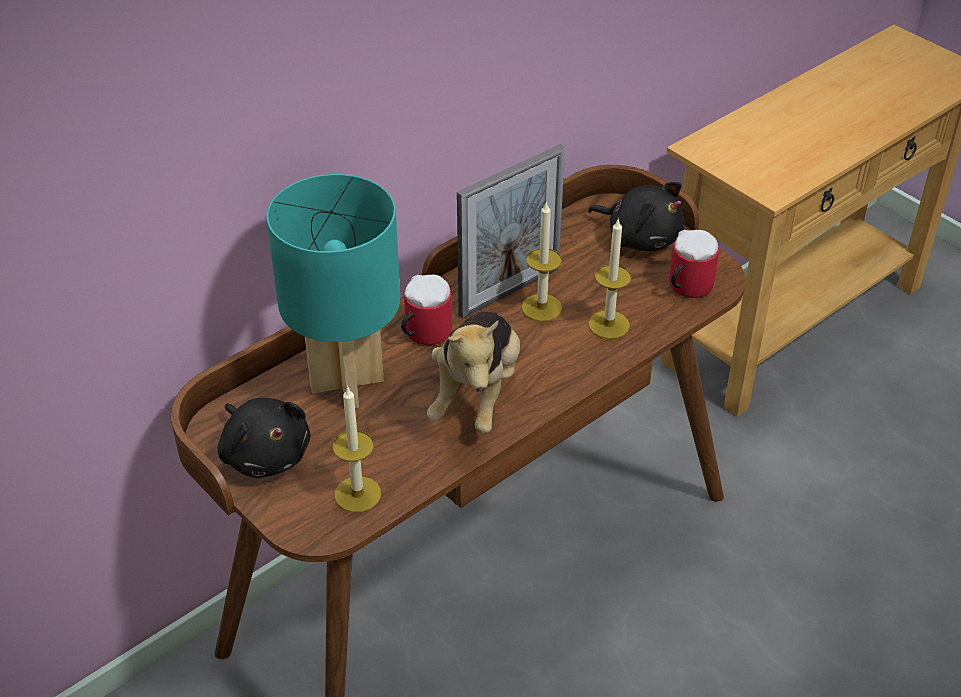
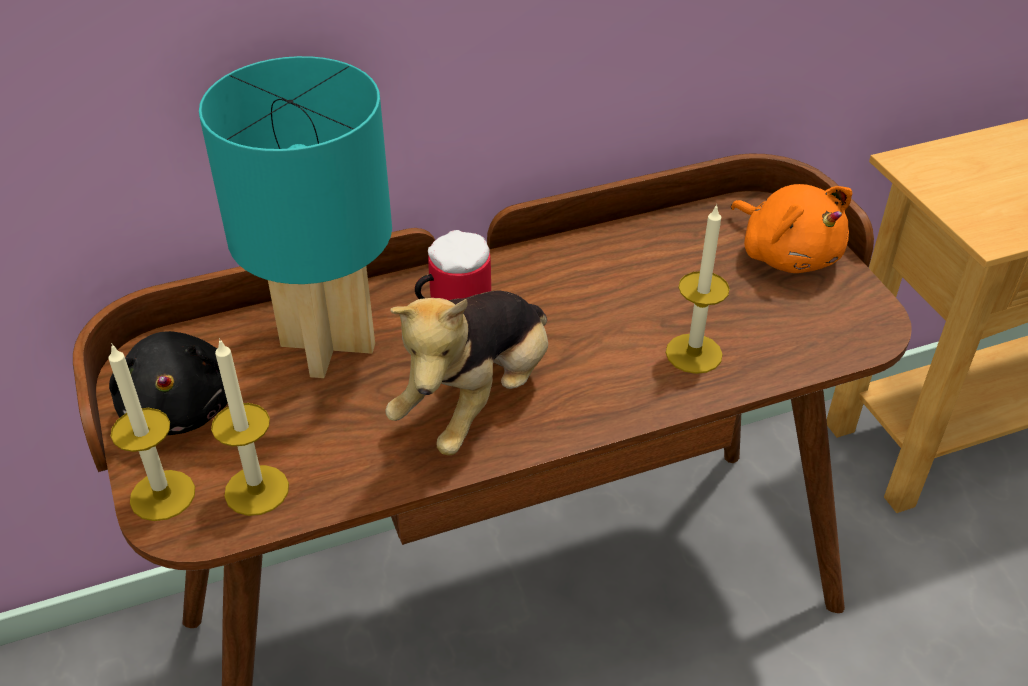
camera: 20 degrees right, 0 degrees up
picture frame [457,144,565,319] -> none
candle [522,201,562,322] -> candle moved to [108,343,195,521]
black plush toy [588,182,685,251] -> orange plush toy [730,184,852,273]
mug [670,230,719,298] -> none

